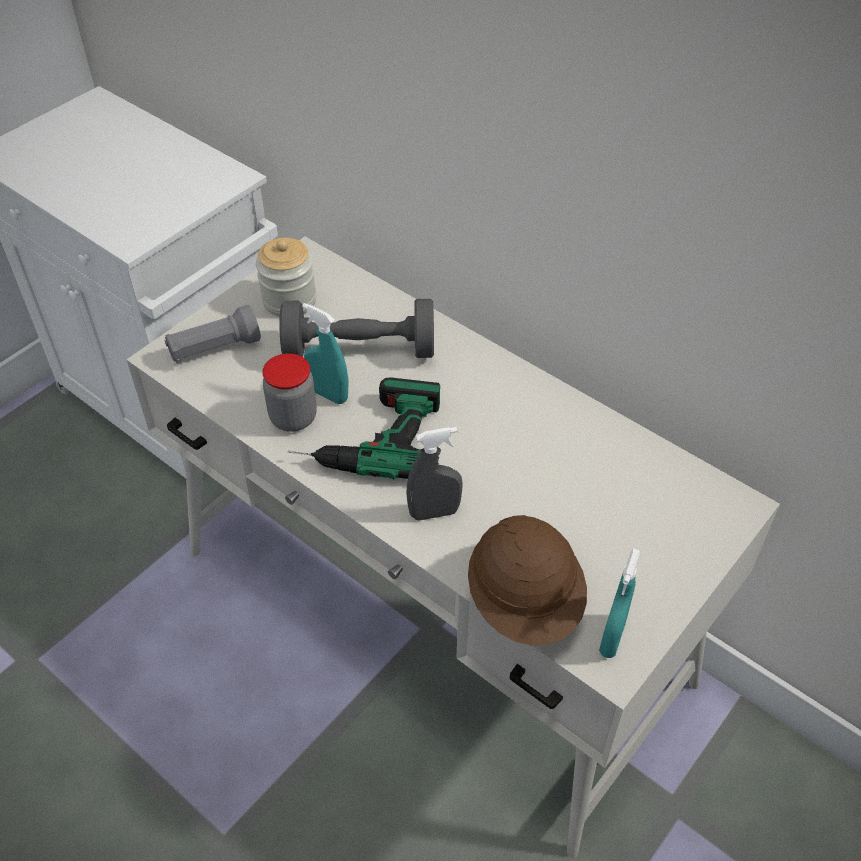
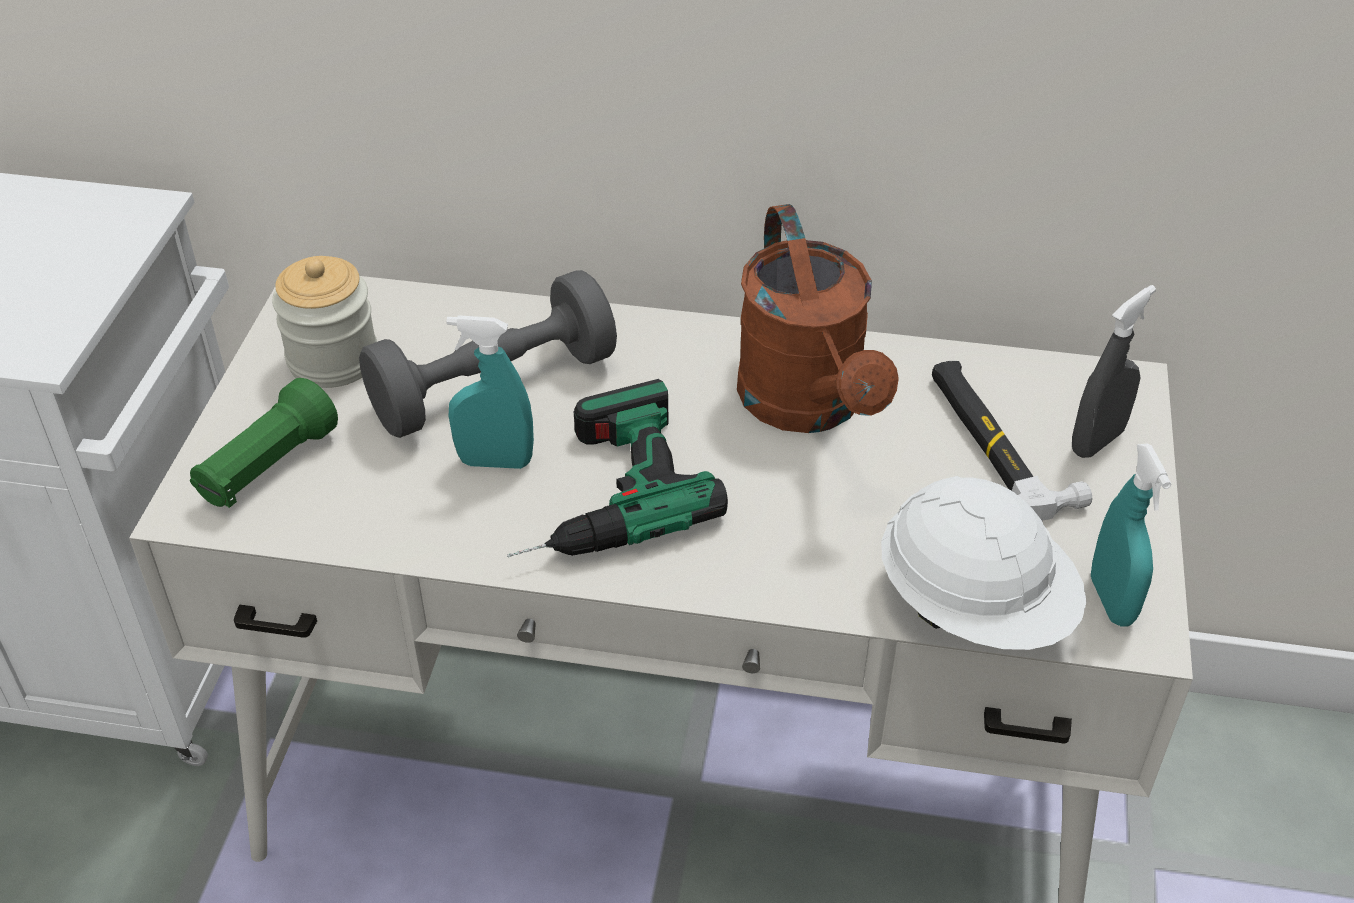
camera: 30 degrees left, 5 degrees down
grey flashlight [165,305,261,364] -> green flashlight [190,378,338,508]
jar [262,353,317,432] -> none
grey spray bottle [406,427,463,521] -> grey spray bottle moved to [1072,285,1156,458]
brown hard hat [468,515,587,646] -> white hard hat [881,476,1086,650]
none -> brown watering can [737,204,899,433]
none -> hammer [932,361,1092,521]

